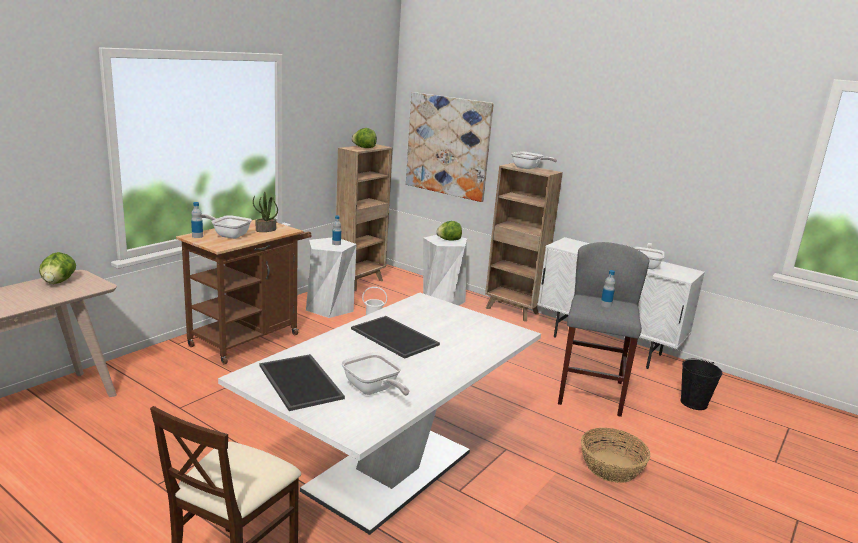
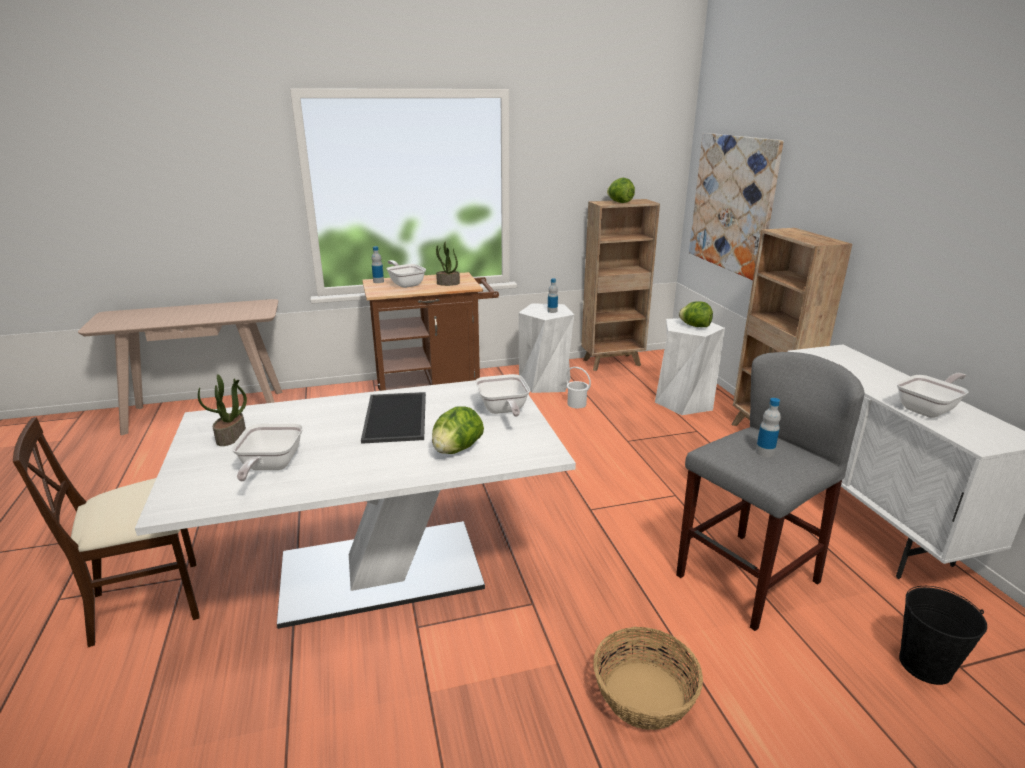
camera: 40 degrees right, 5 degrees up
lettuce [39,252,76,284] -> lettuce moved to [432,406,484,454]
tray [260,354,345,411] -> potted plant [198,374,247,446]
frying pan [511,151,557,169] -> frying pan moved to [475,374,530,417]

